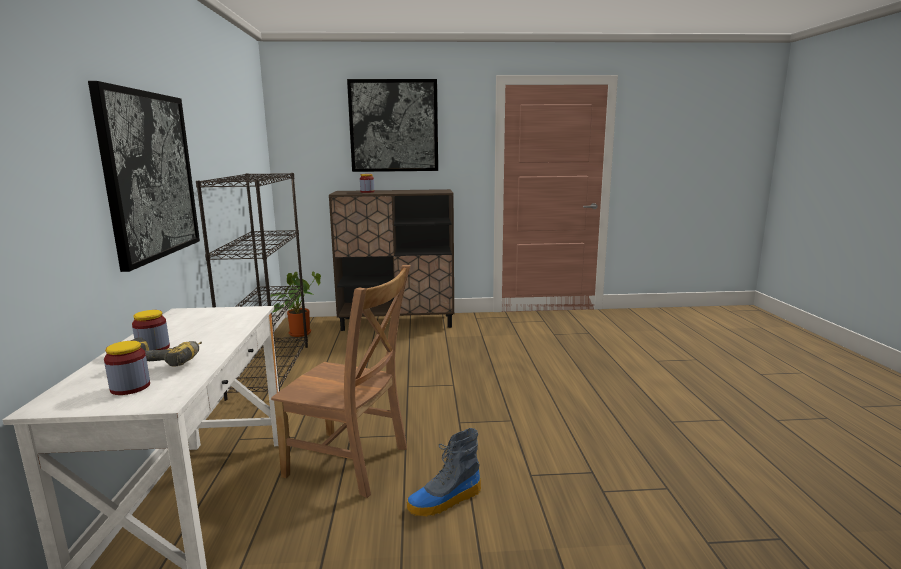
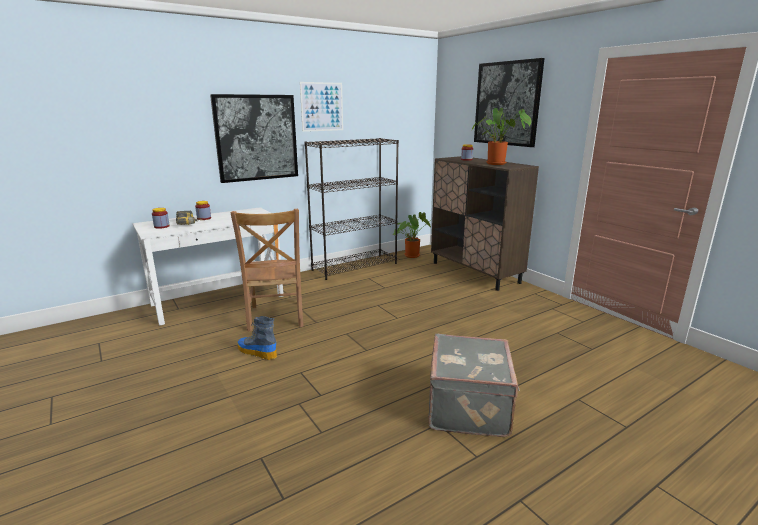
camera: 60 degrees right, 5 degrees up
none -> picture [300,82,343,132]
none -> grey suitcase [428,334,520,437]
none -> potted plant [472,108,531,165]

